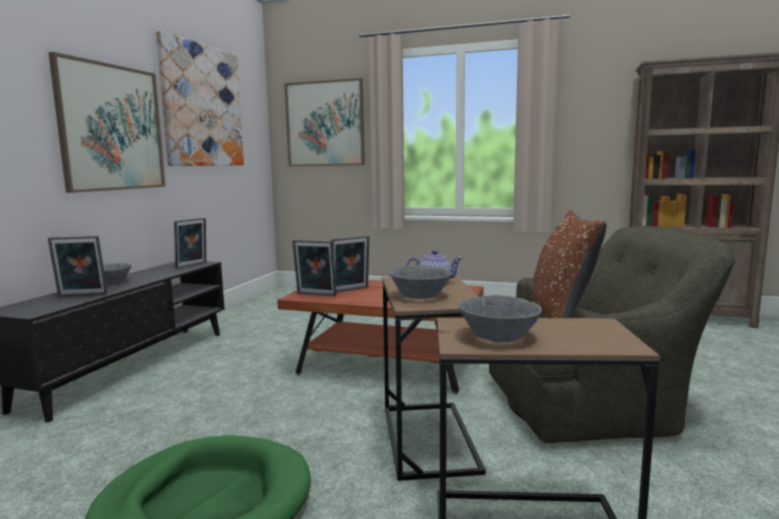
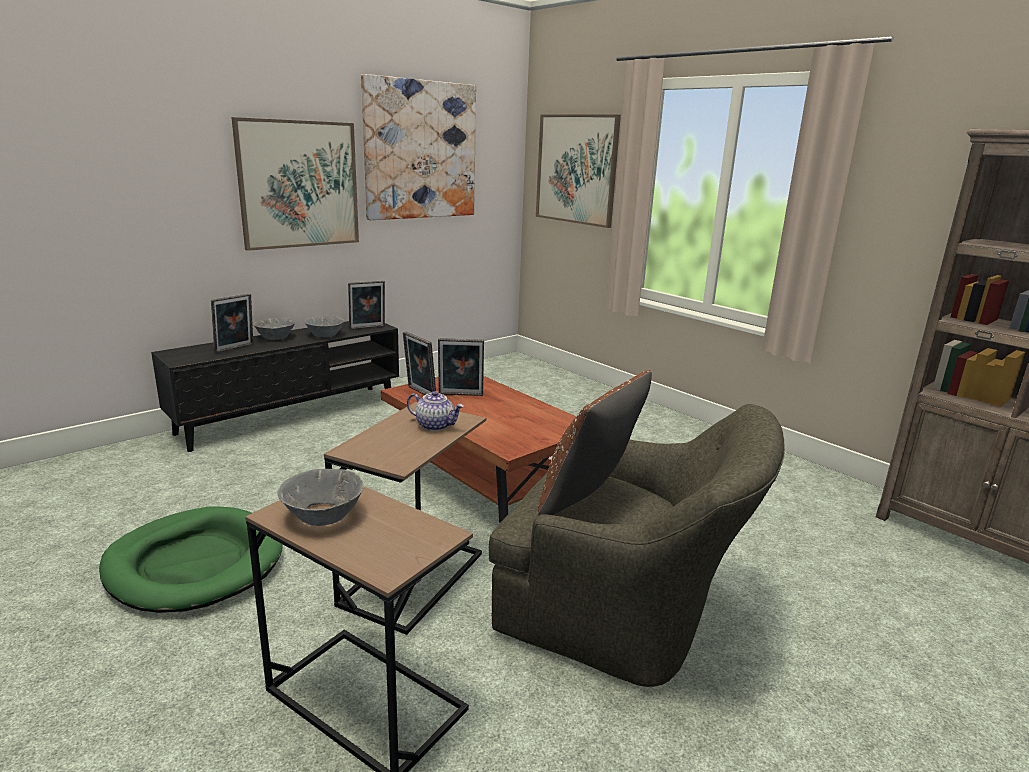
camera: 30 degrees right, 10 degrees up
picture frame [48,236,107,296] -> picture frame turned 75 degrees counterclockwise [211,293,253,353]
grey bowl [389,266,452,299] -> grey bowl moved to [305,316,344,337]

